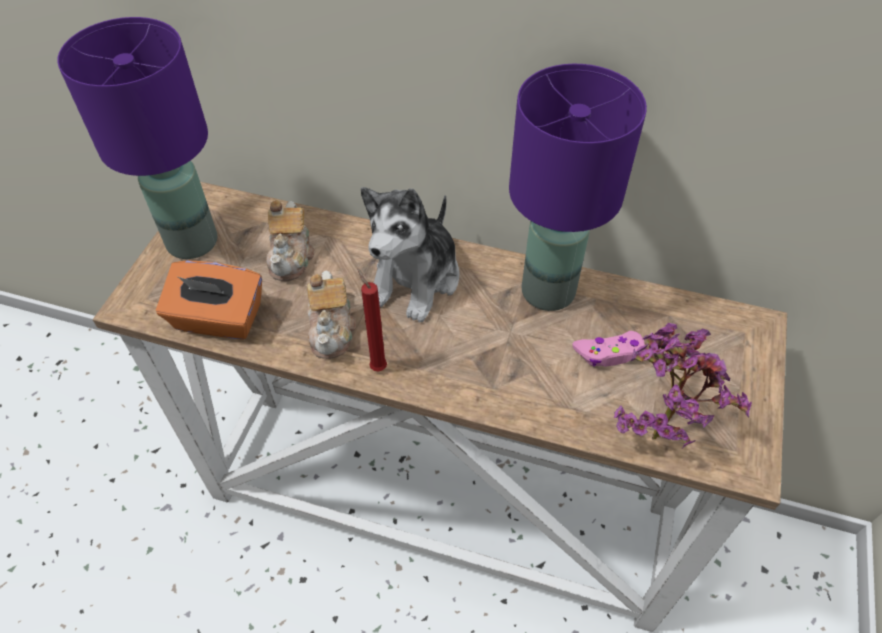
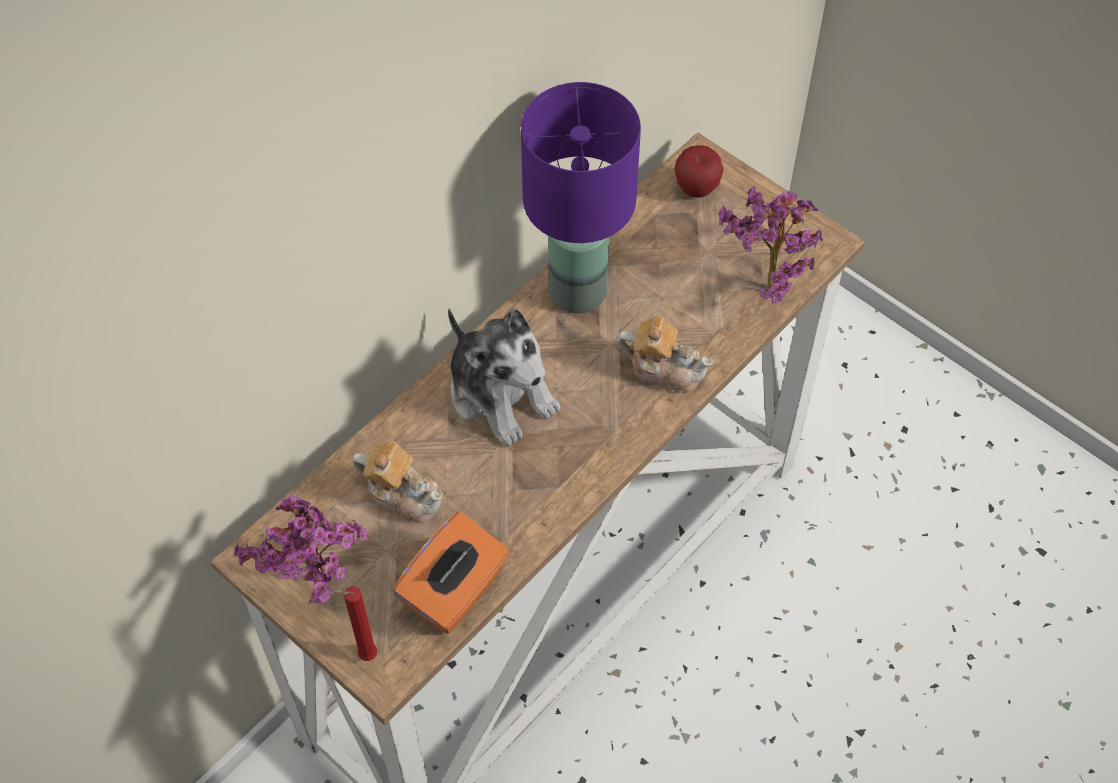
camera: 65 degrees left, 5 degrees up
purple table lamp [57,17,217,259] -> potted plant [234,495,367,604]
teapot [307,271,356,359] -> teapot moved to [618,315,713,393]
red candle [357,268,387,371] -> red candle moved to [332,586,377,661]
pink game controller [573,331,645,367] -> none
none -> apple [675,145,724,198]

